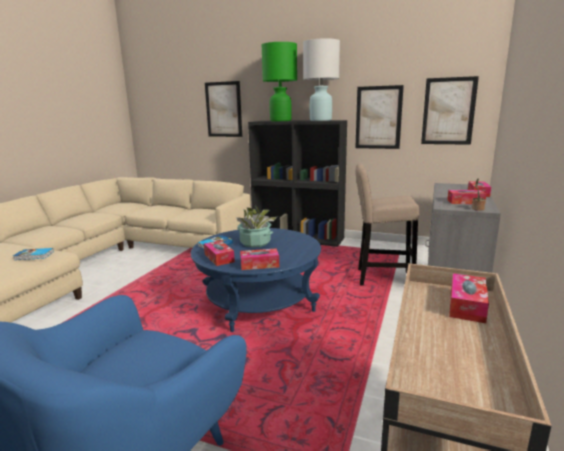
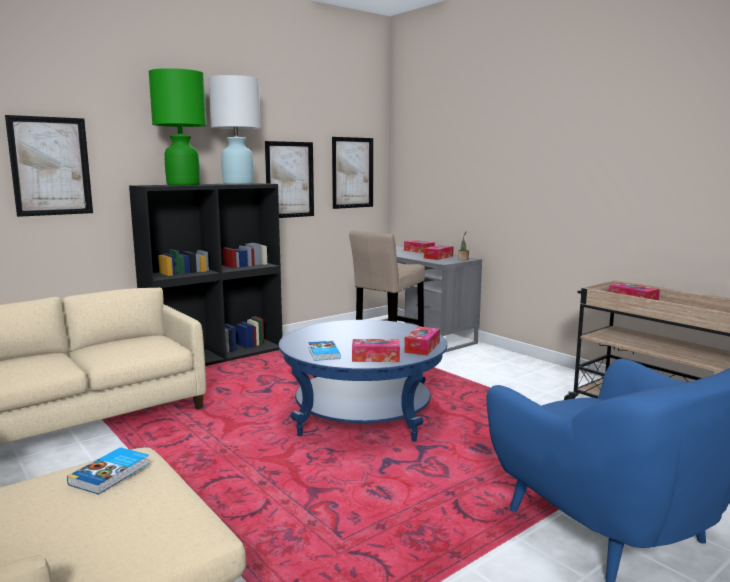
camera: 60 degrees left, 5 degrees down
potted plant [236,206,278,248] -> none

